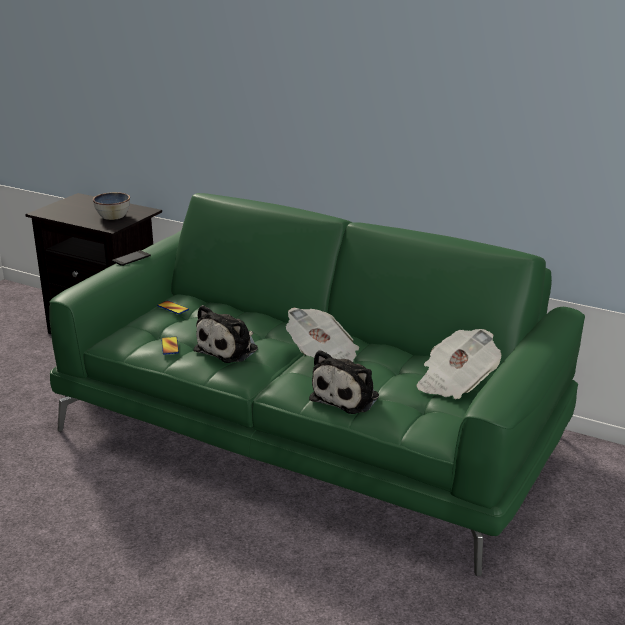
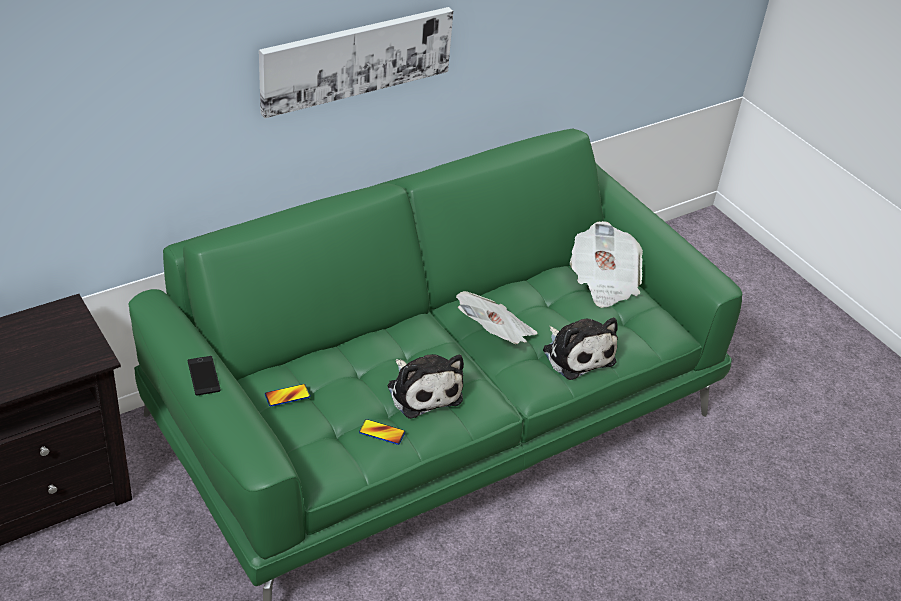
camera: 65 degrees left, 15 degrees up
bowl [93,192,130,220] -> none
none -> picture [259,7,453,118]

